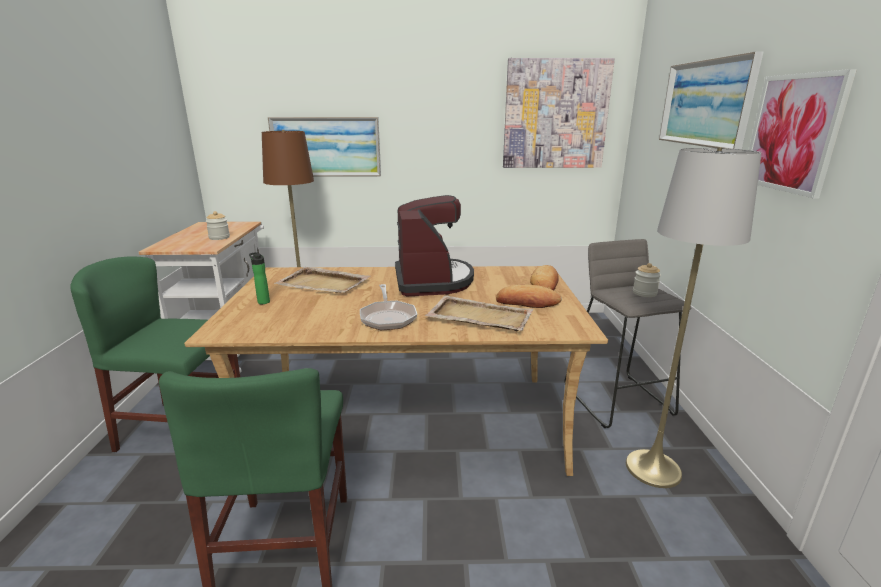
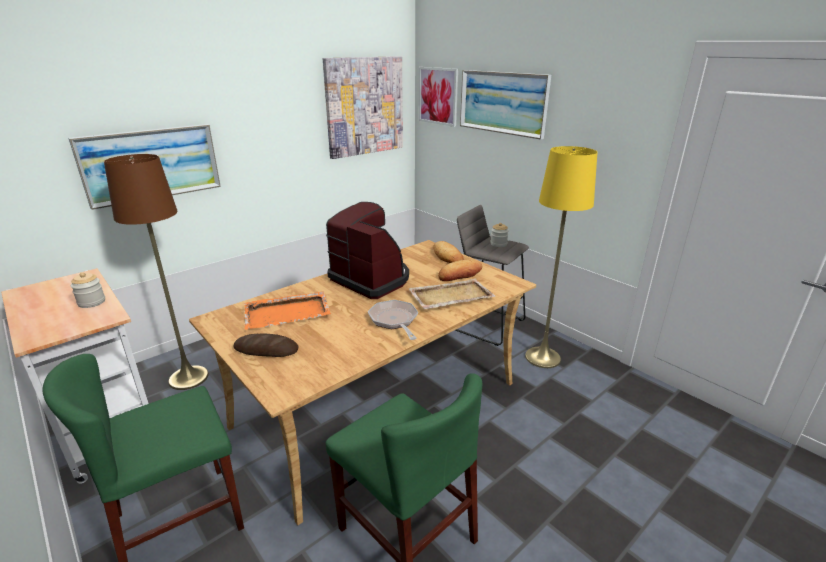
camera: 40 degrees left, 5 degrees up
bottle [249,252,270,304] -> bread [234,333,299,357]
beige tray [274,267,370,293] -> orange tray [244,292,331,330]
frying pan [360,284,417,330] -> frying pan turned 150 degrees counterclockwise [368,300,418,340]
grey floor lamp [626,148,762,488] -> yellow floor lamp [525,146,597,368]
picture [749,69,857,198] -> picture moved to [419,67,458,127]

